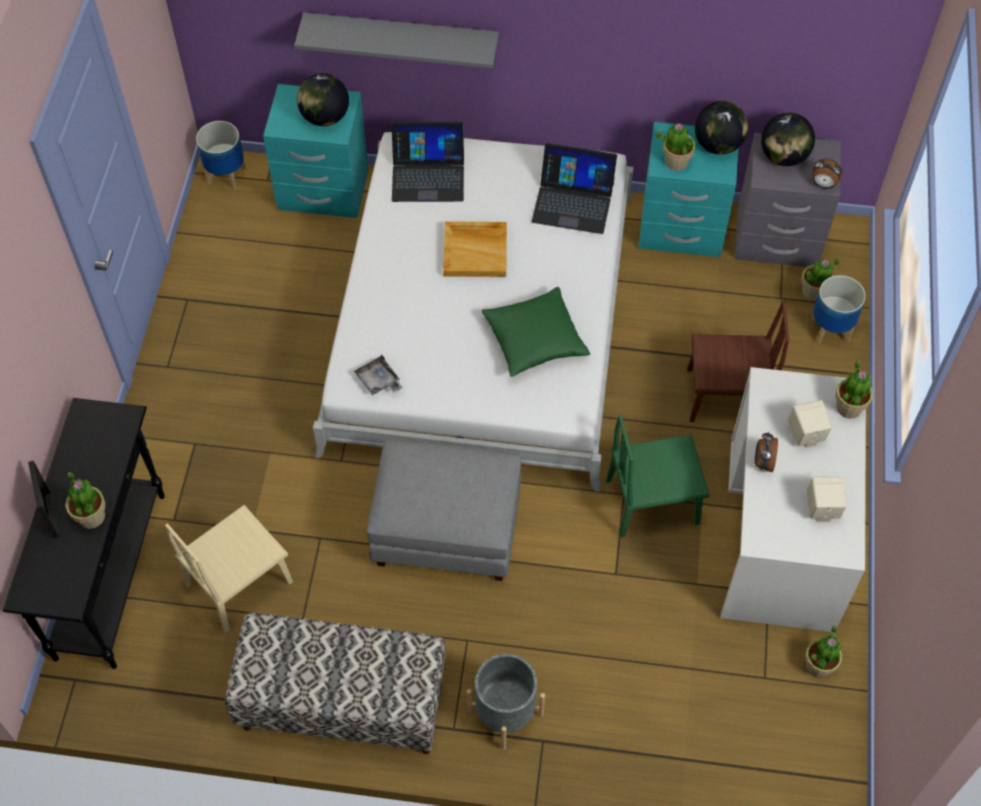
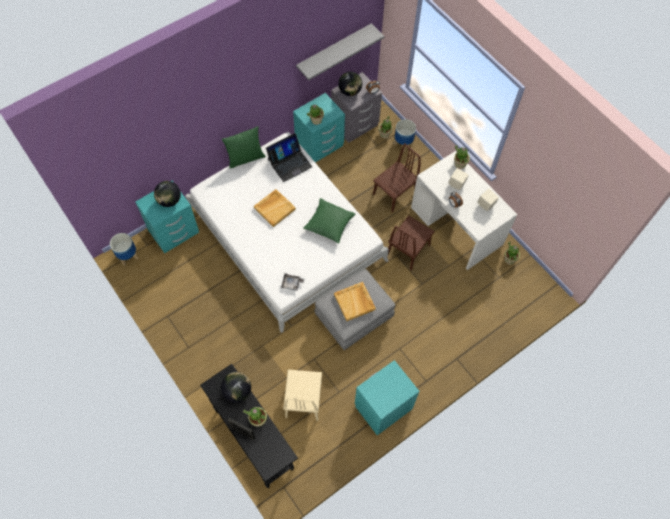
camera: 45 degrees left, 5 degrees up
bench [225,613,446,754] -> turquoise nightstand [355,360,419,435]
grey shelf [294,13,499,68] -> grey shelf moved to [296,23,385,80]
laptop [391,122,464,202] -> none
grey planter [467,654,545,750] -> none
green chair [606,415,710,537] -> brown chair [388,215,435,270]
globe [695,101,748,155] -> globe moved to [221,372,251,403]
none -> green pillow [222,126,266,168]
none -> beige tray [334,282,376,321]

